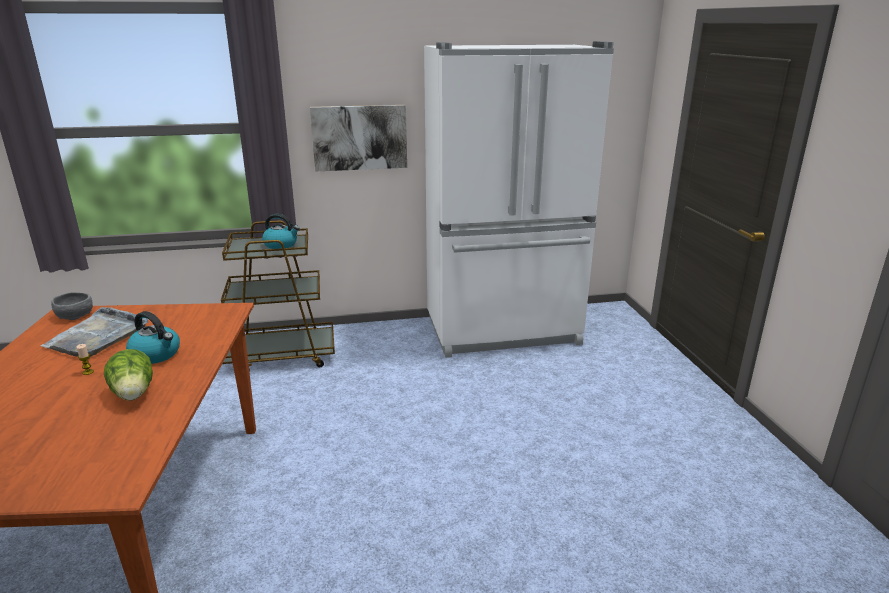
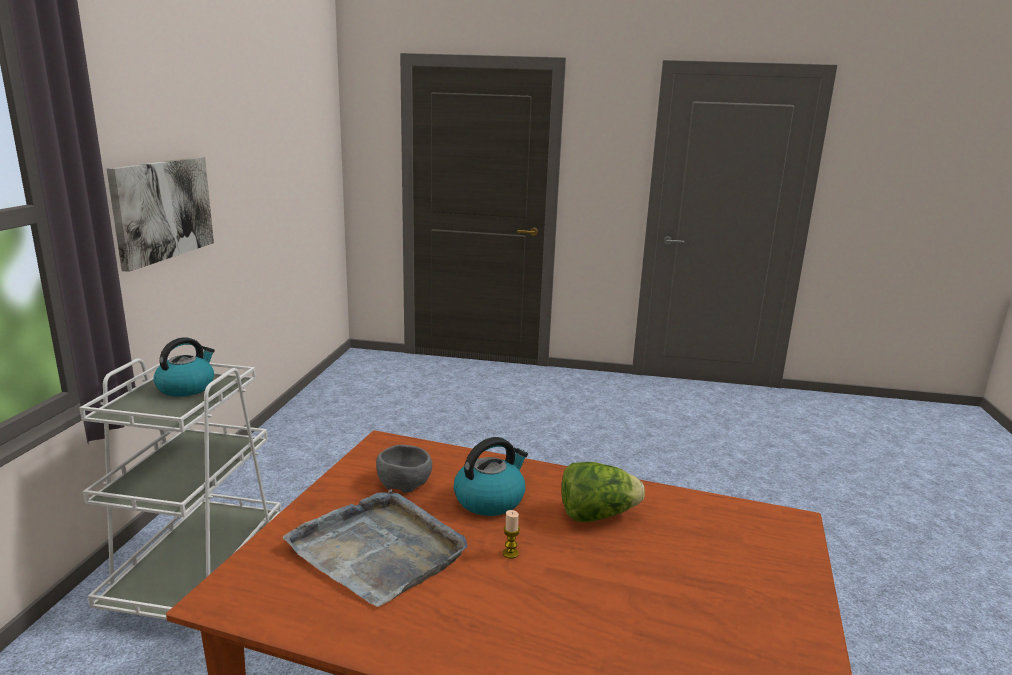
camera: 70 degrees left, 5 degrees down
grey bowl [51,292,93,320] -> grey bowl moved to [376,445,432,493]
brown cart [221,220,335,372] -> white cart [79,358,281,620]
white fridge [424,41,614,358] -> none

